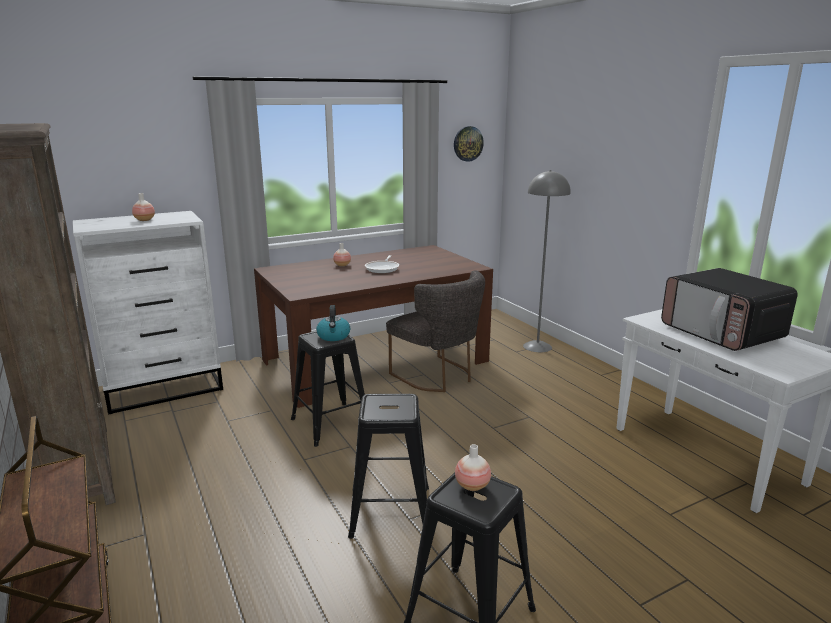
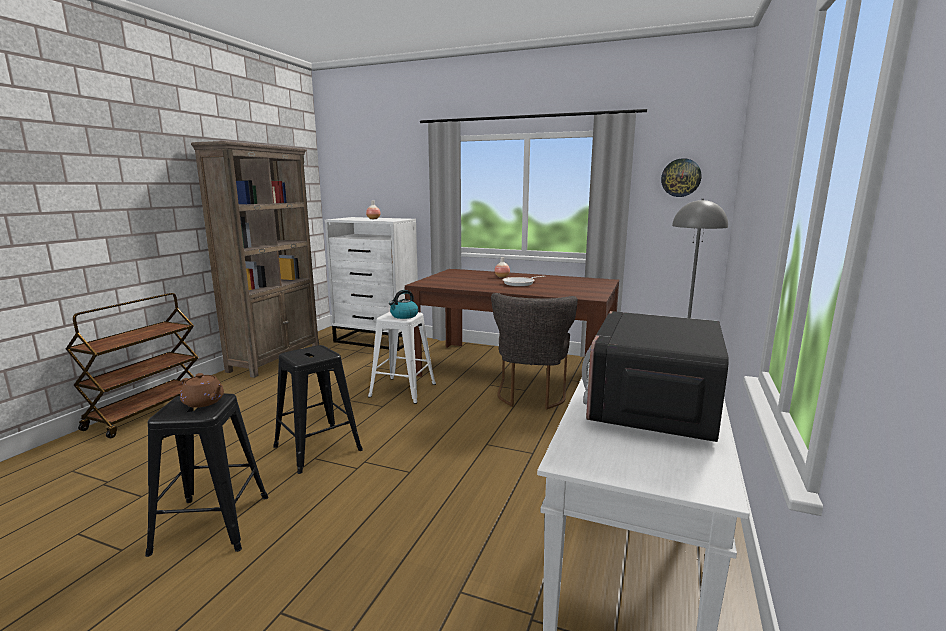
camera: 50 degrees right, 5 degrees down
black stool [291,331,365,447] -> white stool [368,312,436,404]
vase [455,444,491,491] -> brown teapot [180,373,224,408]

